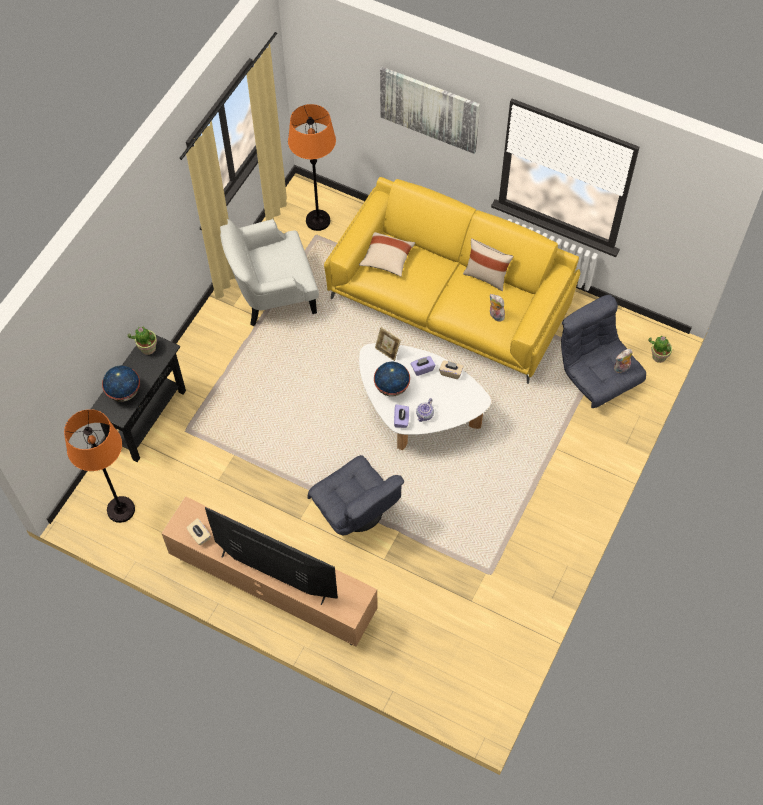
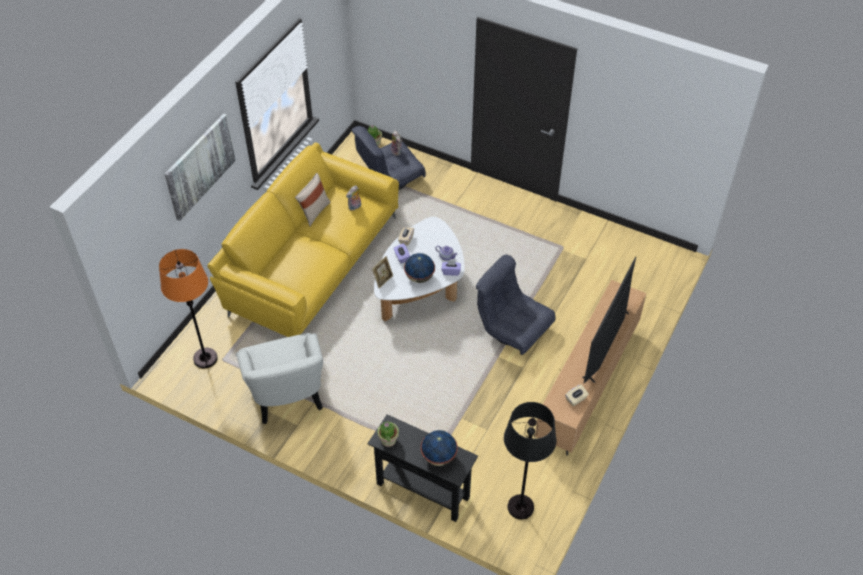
camera: 90 degrees left, 10 degrees down
orange floor lamp [64,409,135,523] -> black floor lamp [504,402,556,519]
grey armchair [307,455,404,535] -> grey armchair turned 105 degrees counterclockwise [476,254,555,355]
beige pillow [359,232,415,277] -> none

